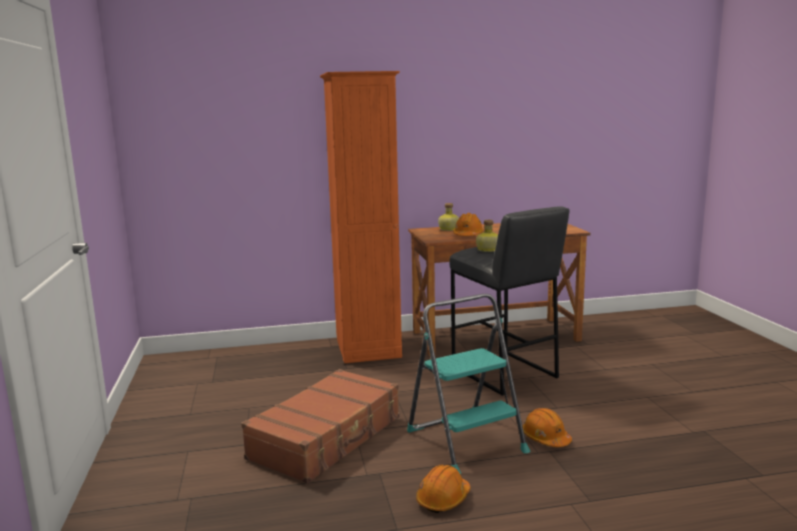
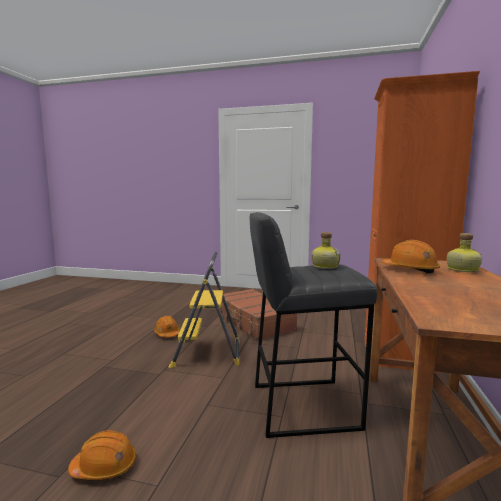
camera: 115 degrees right, 5 degrees down
turquoise step ladder [407,294,531,475] -> yellow step ladder [169,252,239,368]
orange hard hat [523,408,572,447] -> orange hard hat moved to [68,430,136,480]

